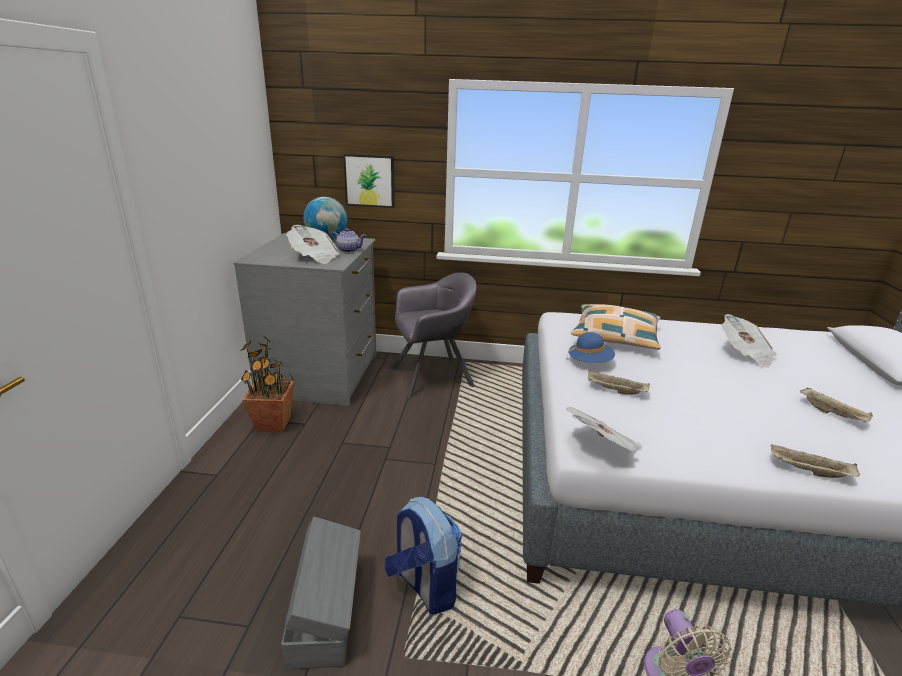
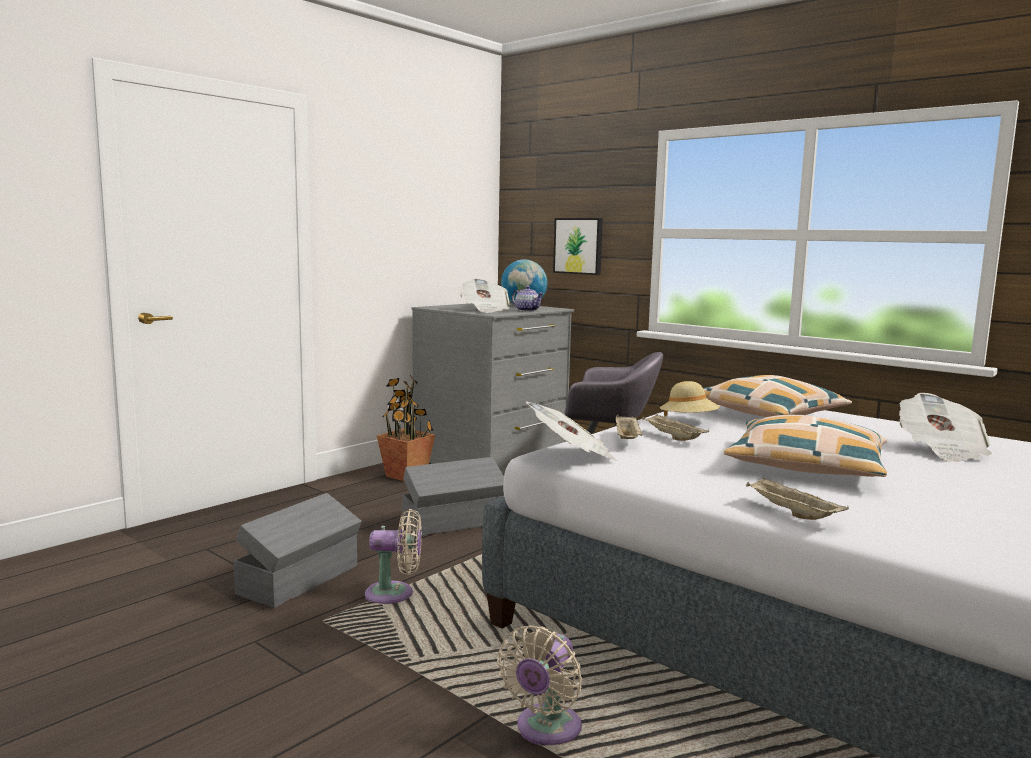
camera: 35 degrees right, 15 degrees down
backpack [385,497,462,615] -> beige fan [365,509,422,604]
blue hat [567,332,615,363] -> beige hat [660,381,720,416]
beige tray [800,388,873,422] -> beige tray moved to [616,414,643,439]
none -> grey storage box [402,457,504,536]
none -> pillow [724,415,887,477]

